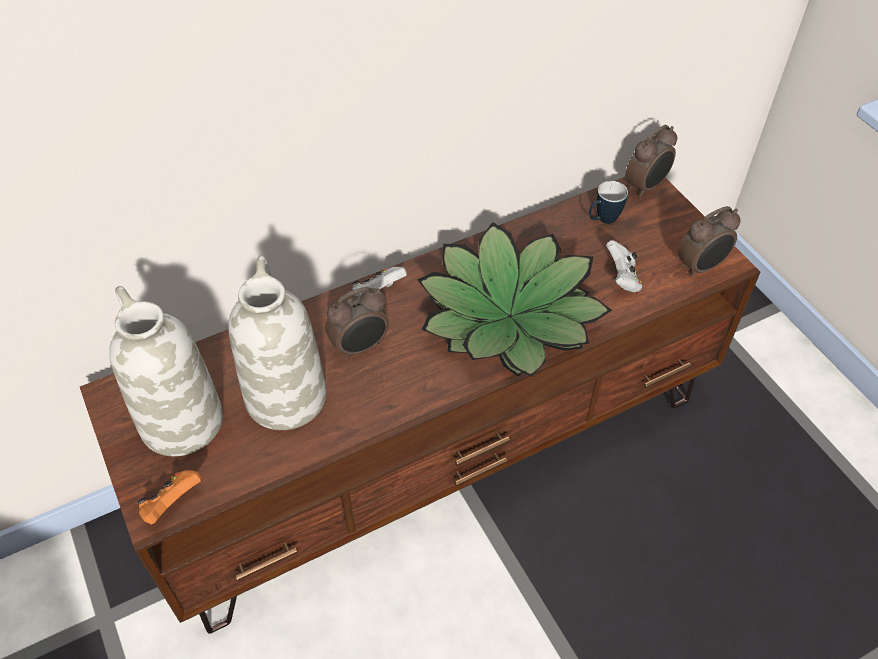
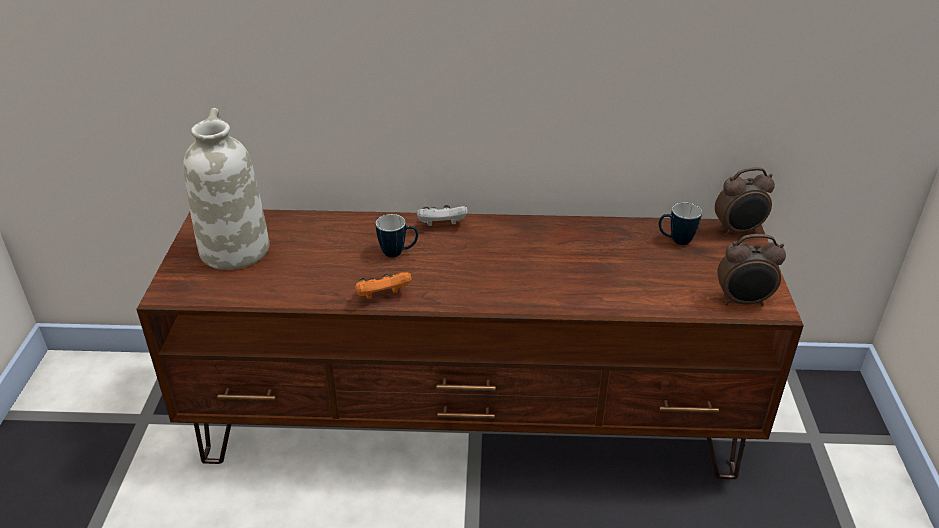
camera: 30 degrees right, 15 degrees down
orange game controller [137,470,202,525] -> orange game controller moved to [355,272,411,299]
white vase [228,255,327,430] -> none
alarm clock [325,287,389,360] -> mug [376,214,418,258]
potted plant [417,222,612,377] -> none
white game controller [606,240,642,292] -> none

